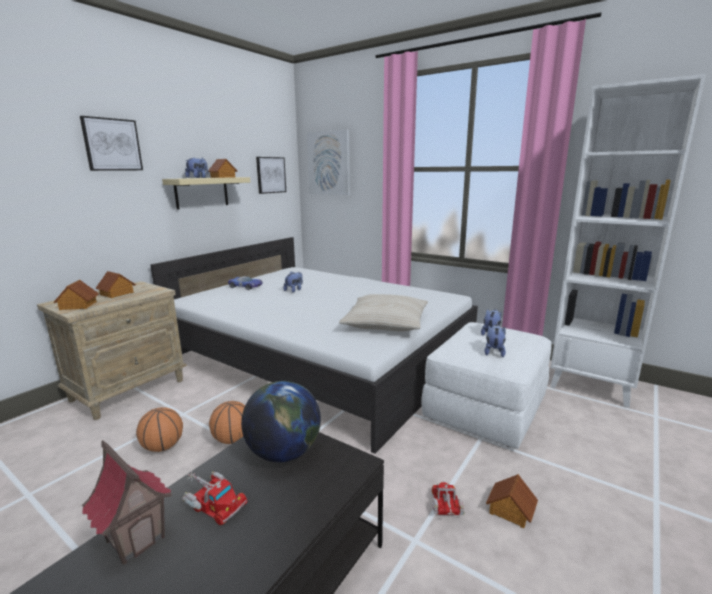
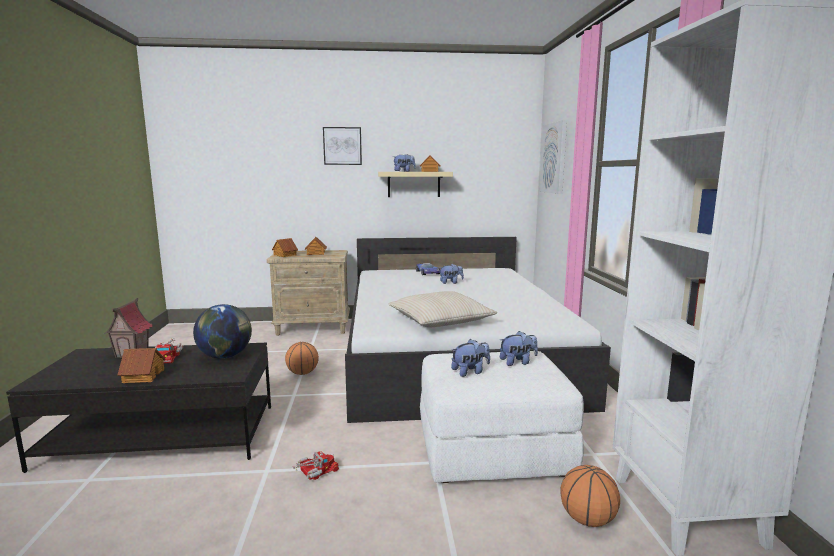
camera: 50 degrees right, 5 degrees down
basketball [136,407,183,452] -> basketball moved to [560,465,620,527]
picture [256,157,286,194] -> none
toy house [486,474,538,529] -> toy house moved to [117,348,165,383]

